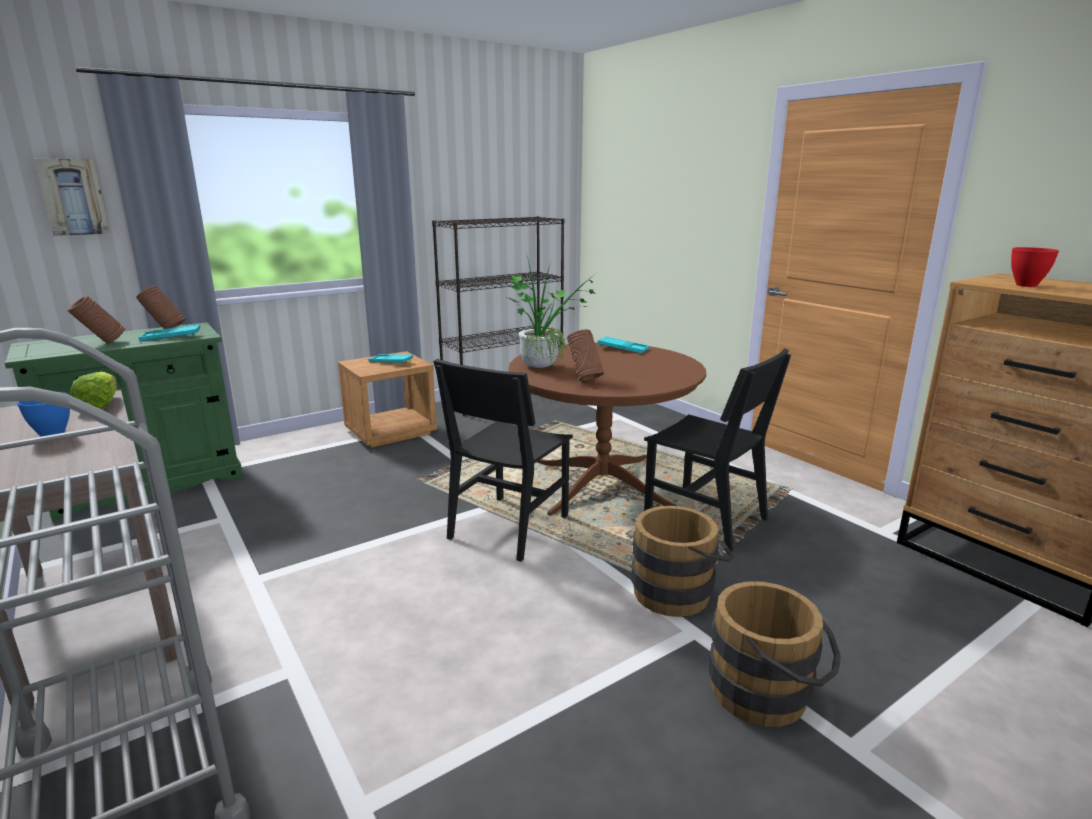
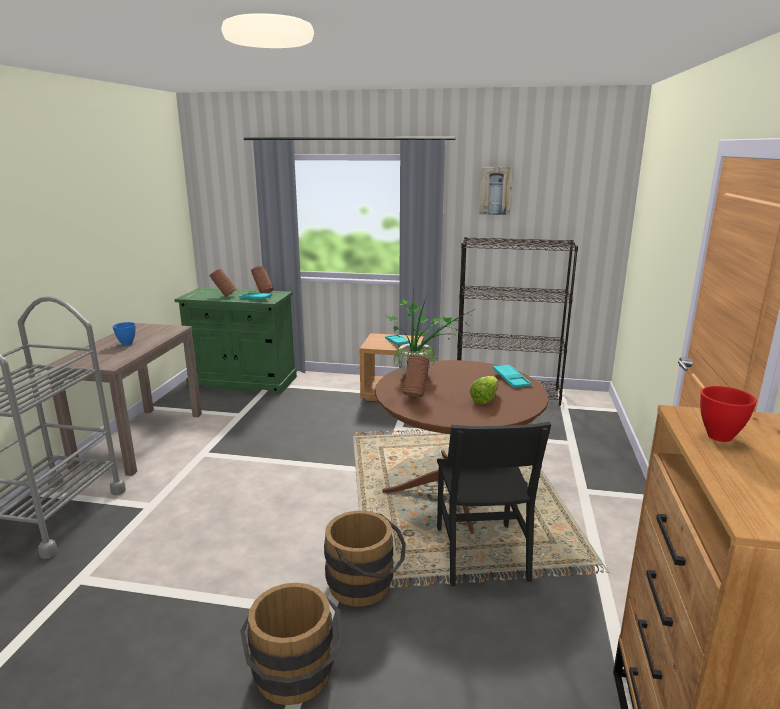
camera: 45 degrees right, 0 degrees up
picture [34,159,110,236] -> picture moved to [479,167,513,215]
lettuce [71,372,117,409] -> lettuce moved to [470,376,498,404]
black chair [433,359,573,562] -> none

